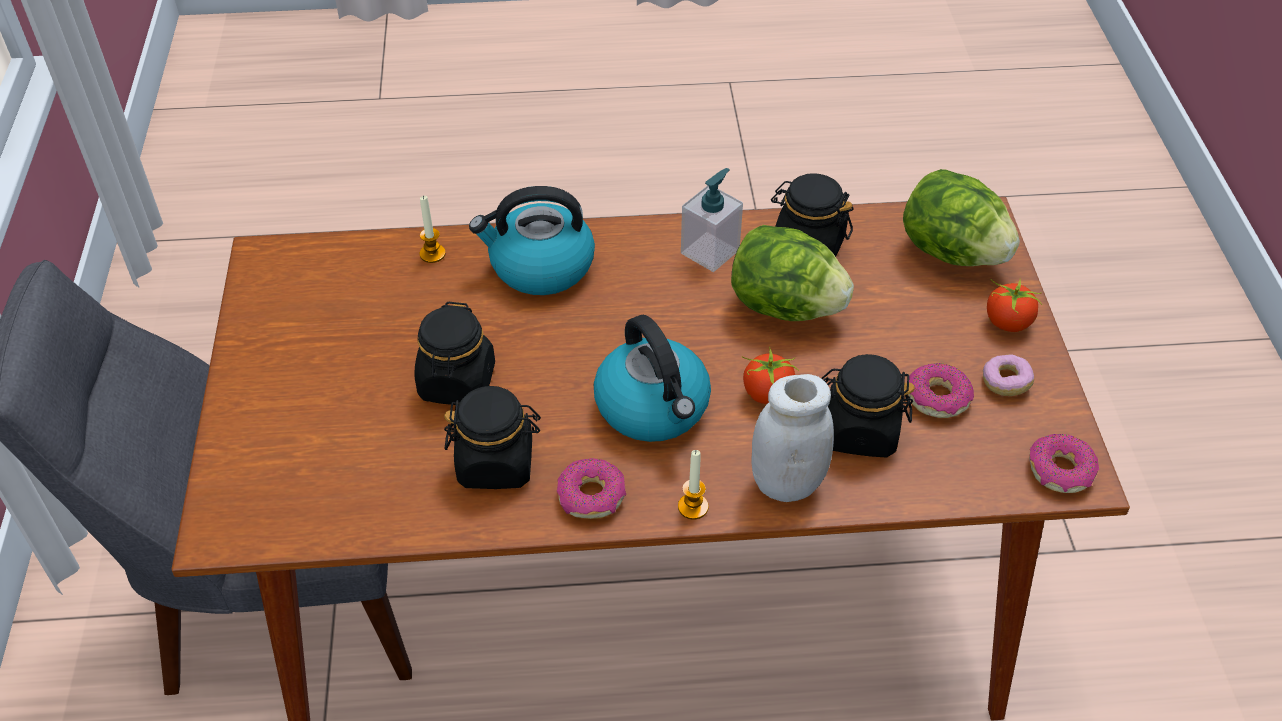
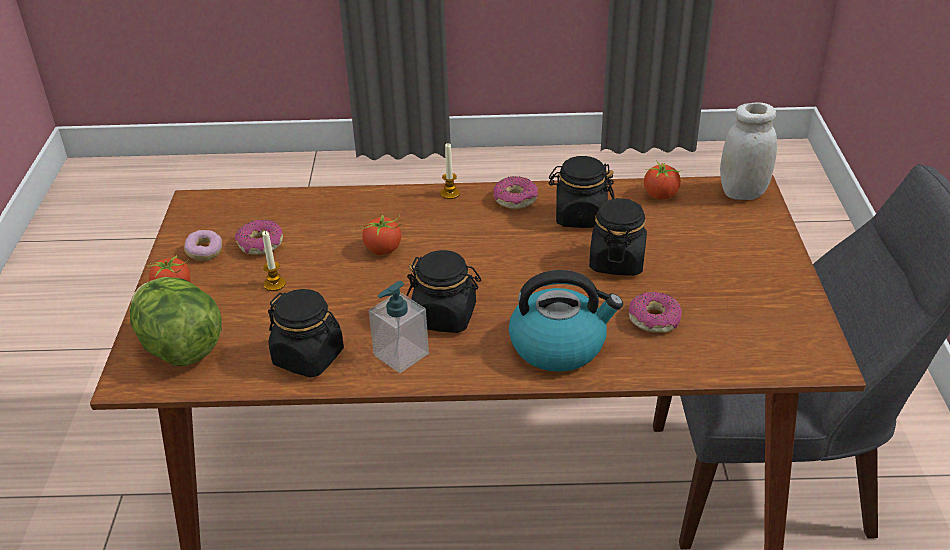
camera: 175 degrees left, 10 degrees down
candle [420,196,446,263] -> candle moved to [262,231,286,291]
kettle [594,315,711,442] -> none
lettuce [731,225,854,321] -> none
white jar [752,374,834,502] -> white jar moved to [720,102,777,200]
black jar [821,354,915,458] -> black jar moved to [407,250,481,333]
donut [1029,434,1099,493] -> donut moved to [629,292,682,333]
none -> tomato [644,160,682,199]

